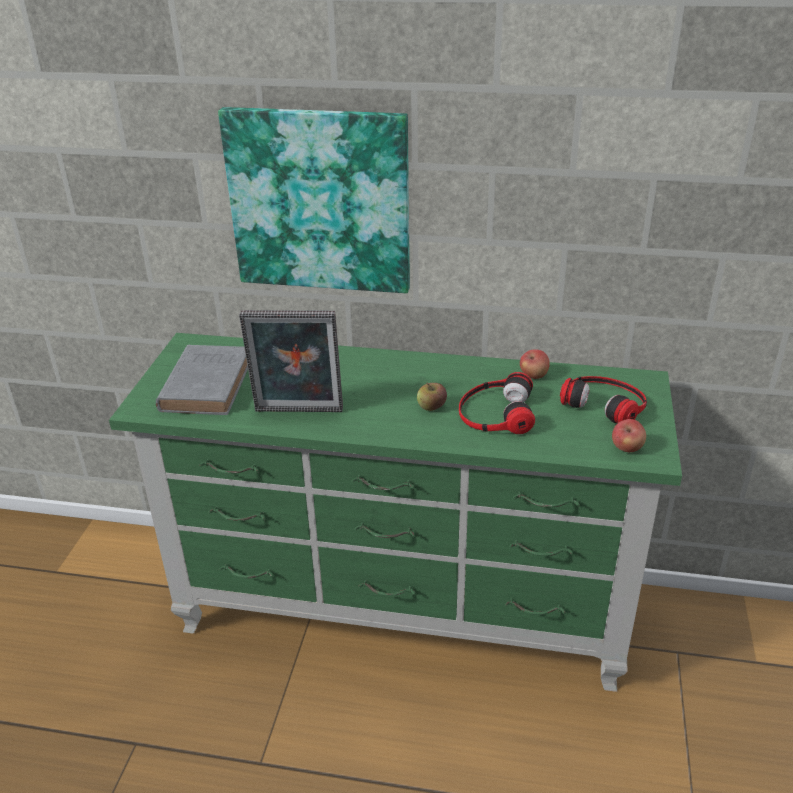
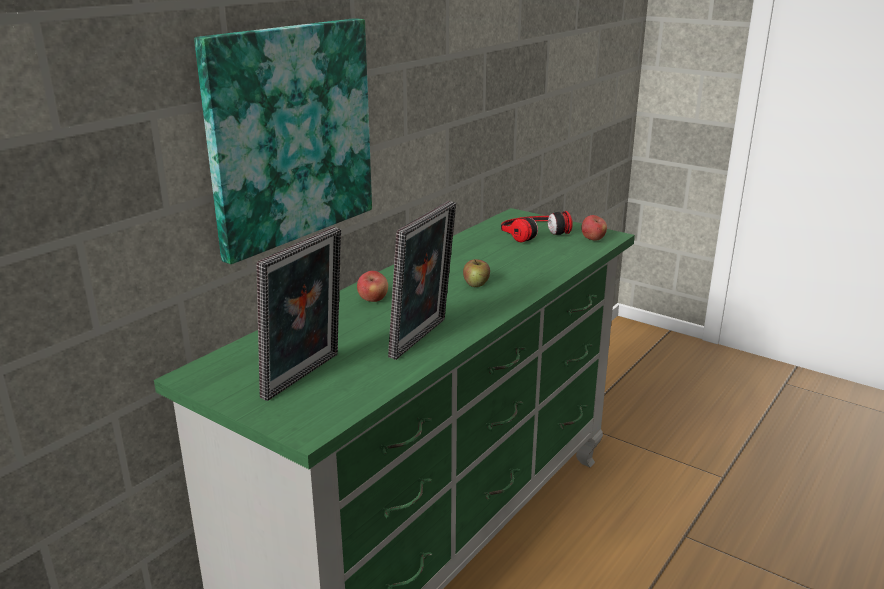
camera: 65 degrees left, 10 degrees down
grey book [156,345,248,415] -> picture frame [256,227,341,401]
headphones [459,372,535,434] -> none
apple [520,349,550,379] -> apple moved to [357,271,388,302]

